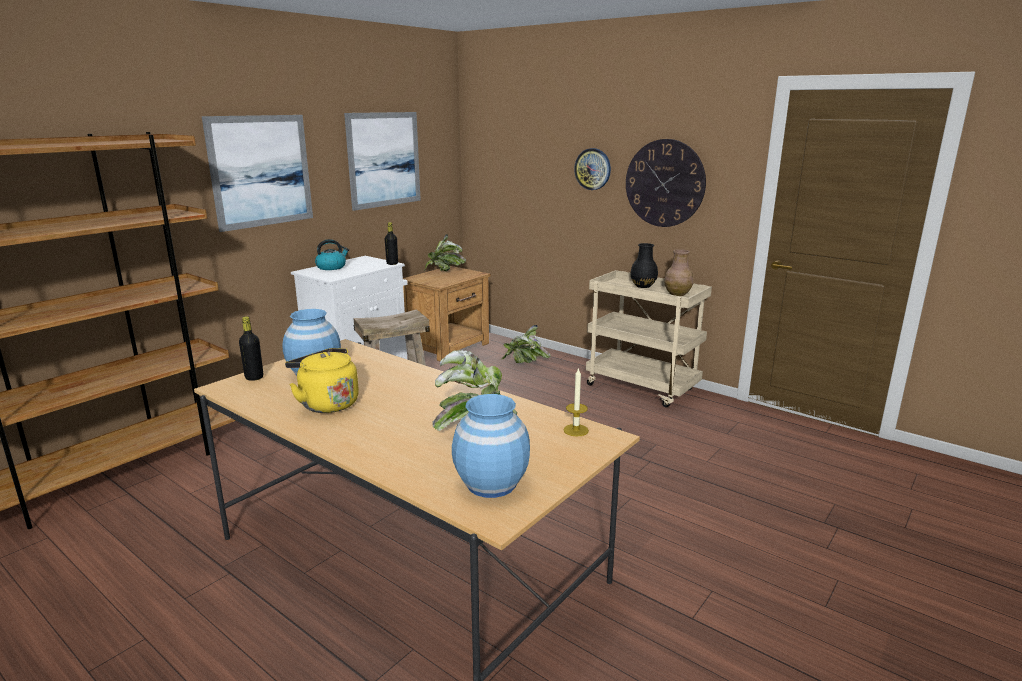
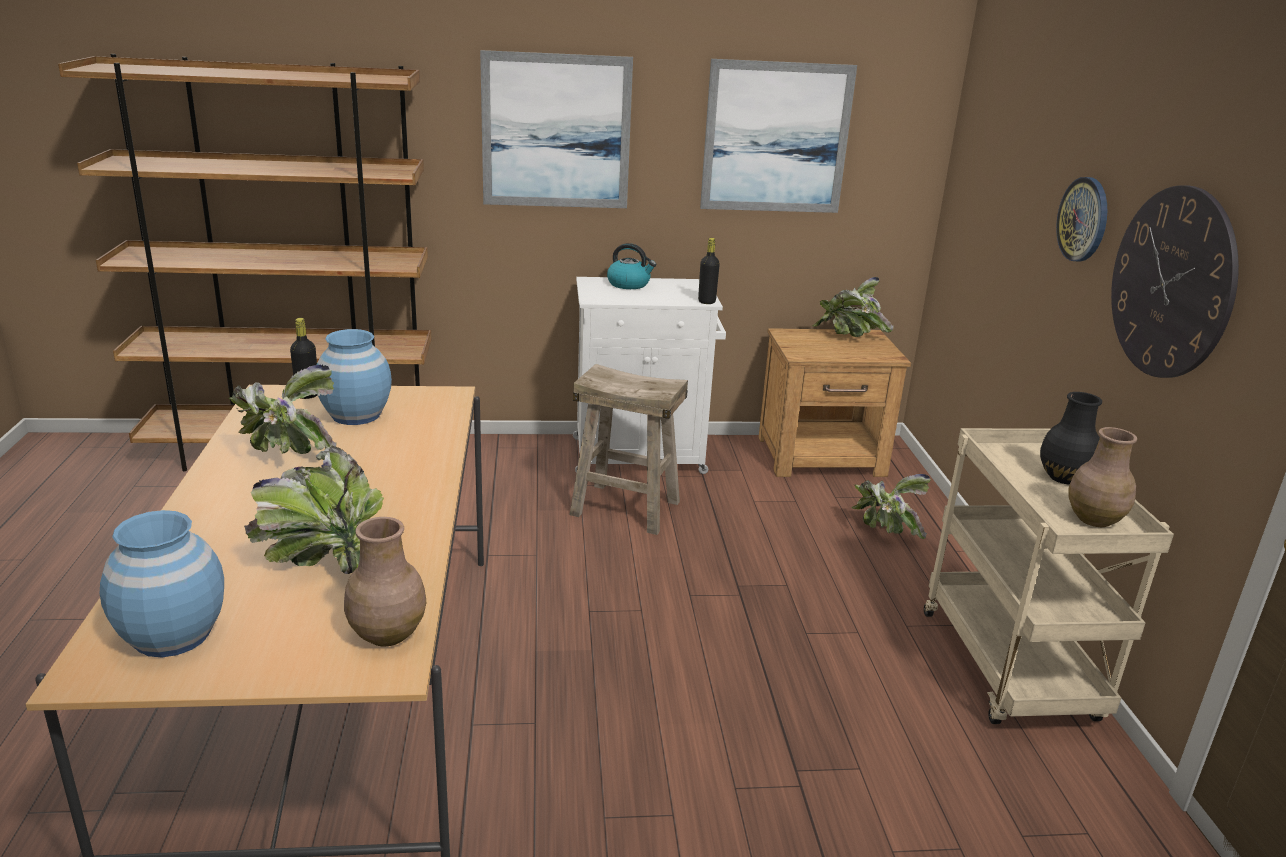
camera: 45 degrees right, 5 degrees up
yellow kettle [285,348,359,413] -> potted plant [228,365,336,454]
candle [563,367,589,437] -> brown vase [344,517,426,646]

